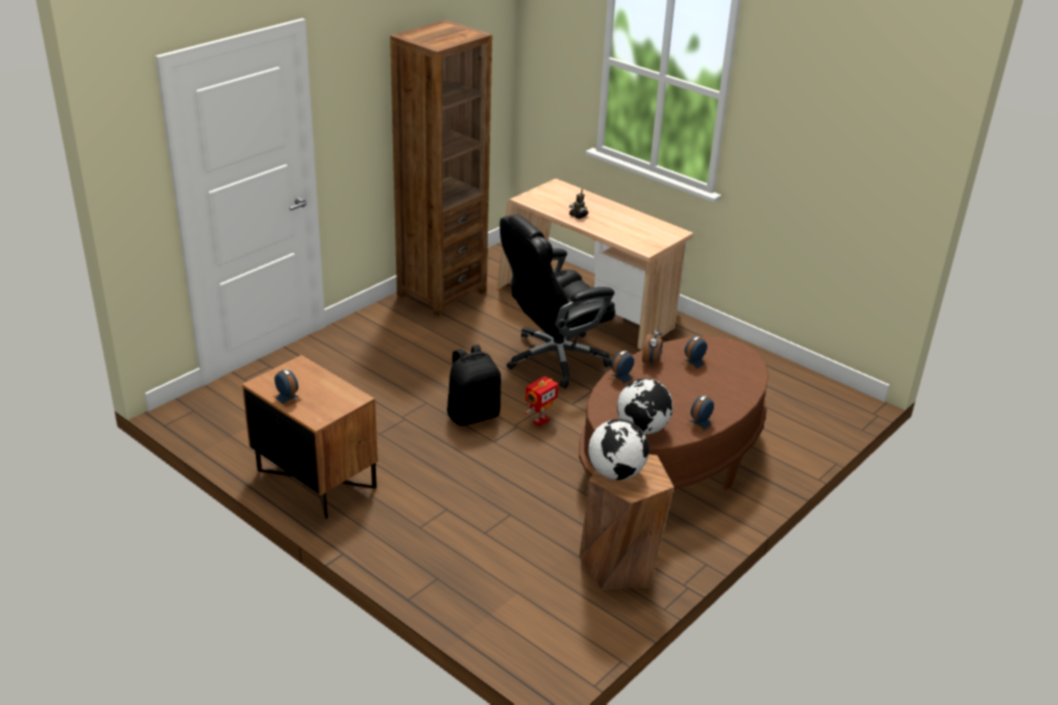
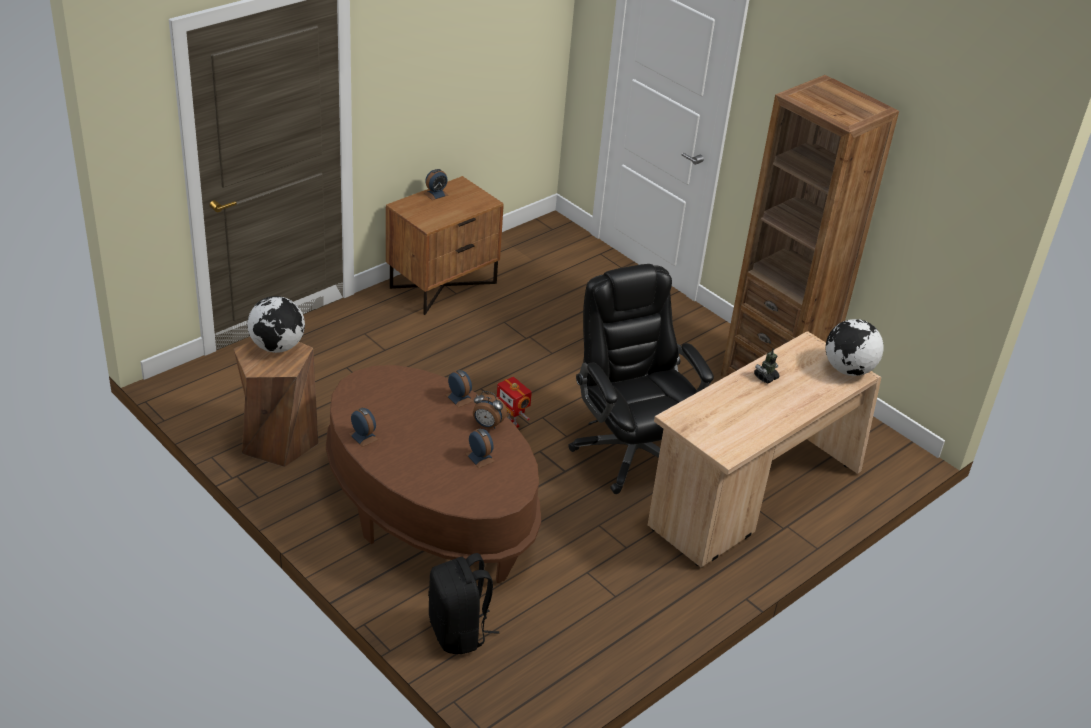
camera: 95 degrees right, 5 degrees up
black backpack [447,345,501,426] -> black backpack moved to [428,553,499,654]
globe [617,378,673,434] -> globe moved to [825,319,884,376]

